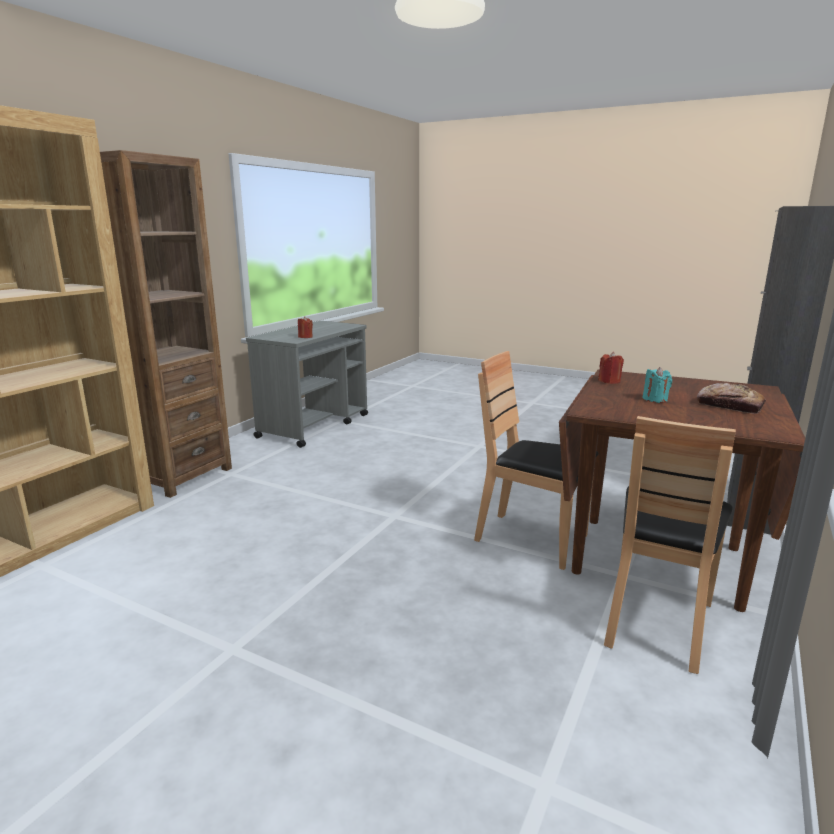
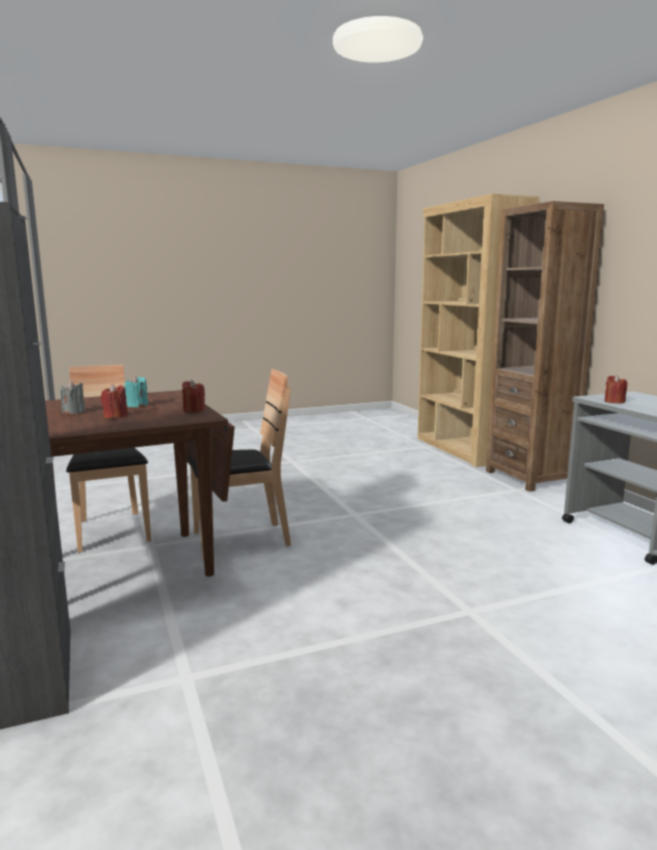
camera: 130 degrees right, 5 degrees down
bread [697,383,766,414] -> grey candle [60,381,85,414]
none -> red candle [101,384,128,419]

